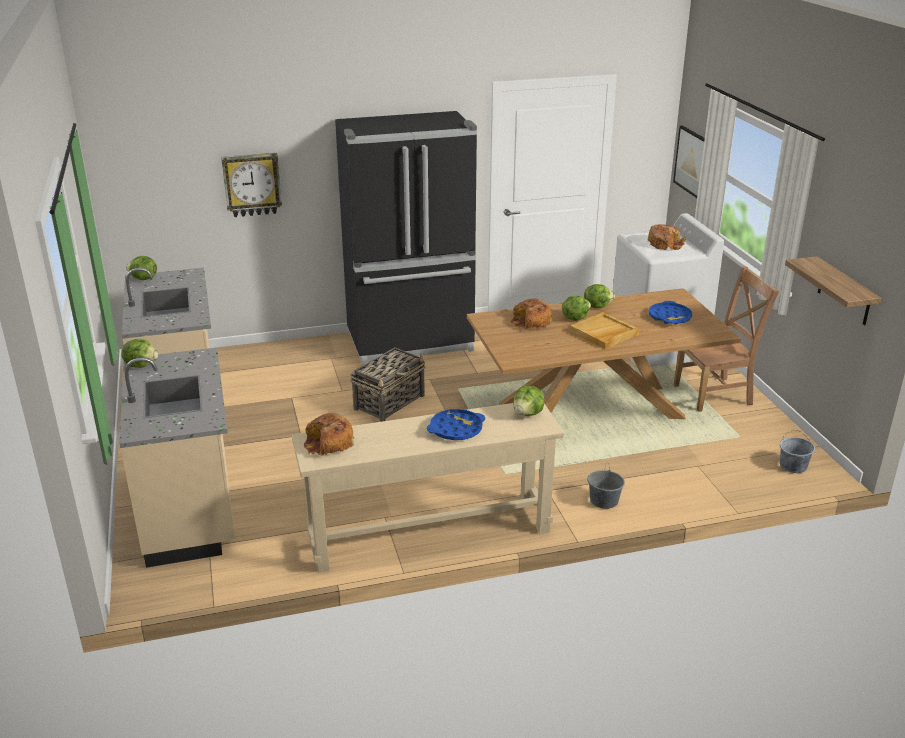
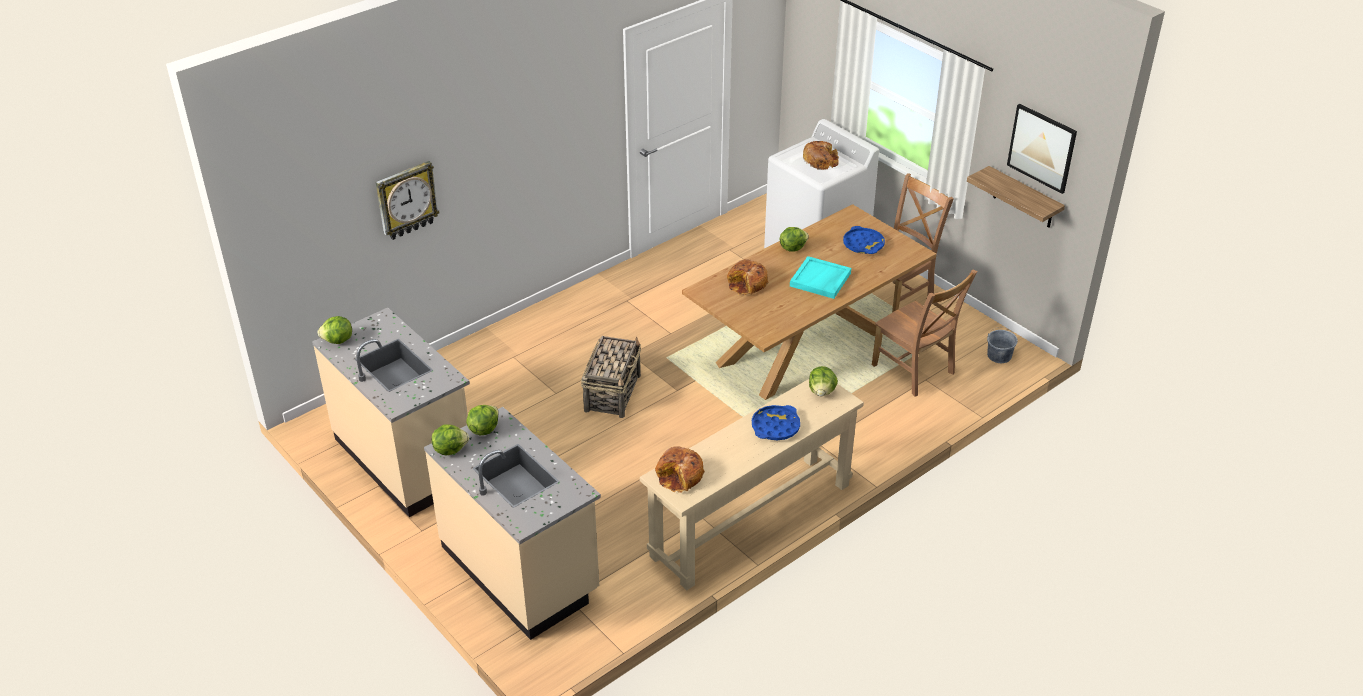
camera: 25 degrees left, 10 degrees up
black fridge [335,111,477,365] -> none
lettuce [562,296,591,321] -> lettuce moved to [466,405,499,435]
beige tray [569,312,639,349] -> turquoise tray [790,256,851,299]
grey bucket [588,462,625,509] -> none
picture [673,125,705,198] -> picture moved to [1007,104,1077,194]
none -> brown chair [872,270,978,396]

